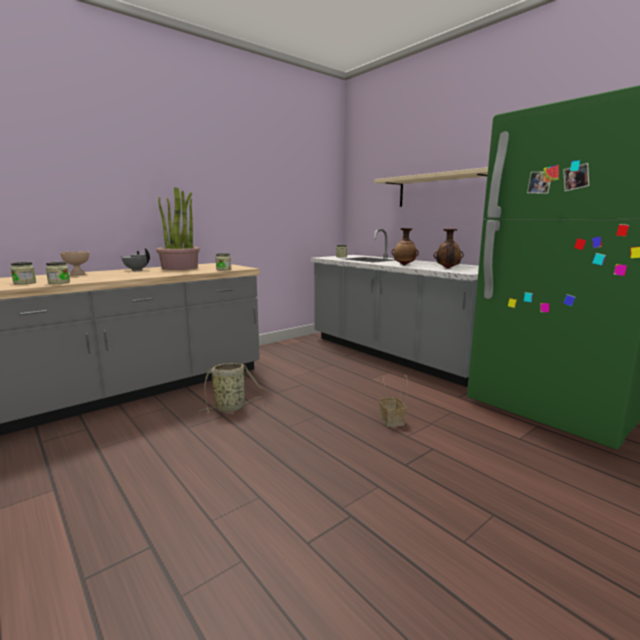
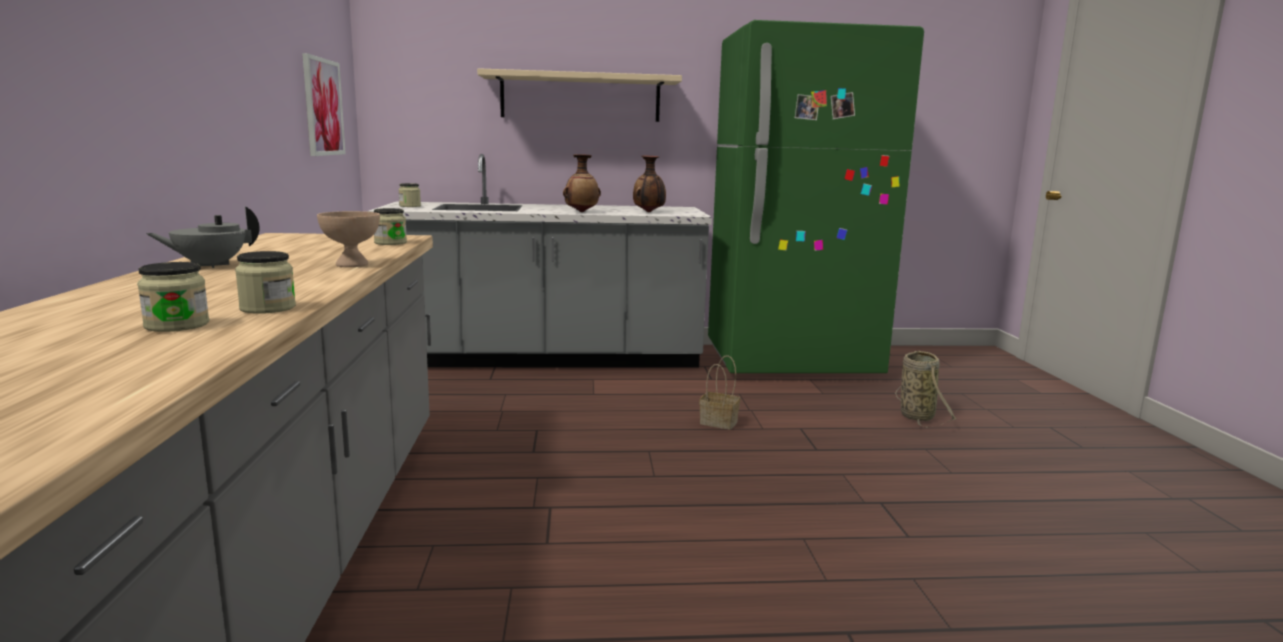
camera: 55 degrees left, 0 degrees up
beige bowl [60,251,89,275] -> beige bowl moved to [317,211,380,267]
potted plant [156,187,200,270] -> none
basket [199,363,271,413] -> basket moved to [896,351,957,428]
none -> picture [302,53,346,156]

